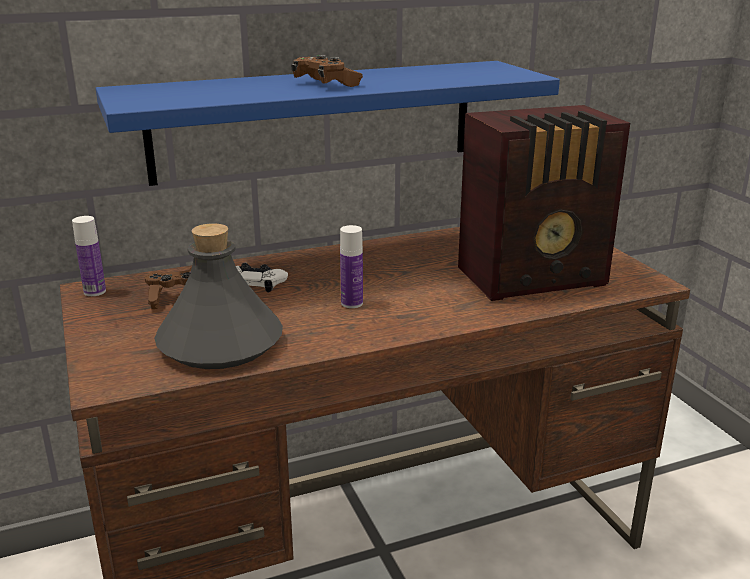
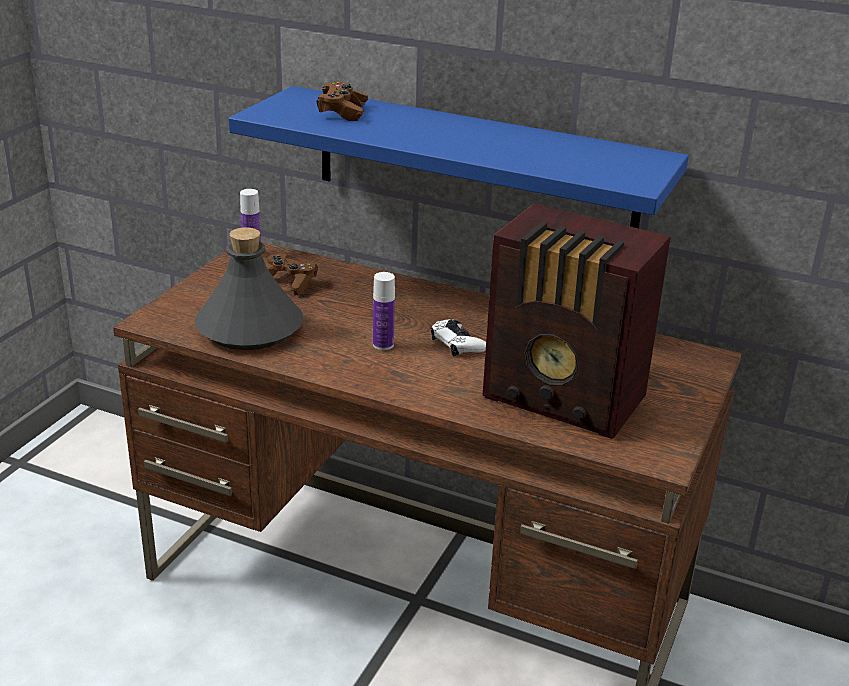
camera: 45 degrees right, 5 degrees up
white game controller [236,263,288,292] -> white game controller moved to [431,319,486,356]
brown game controller [291,55,363,87] -> brown game controller moved to [316,82,368,121]

